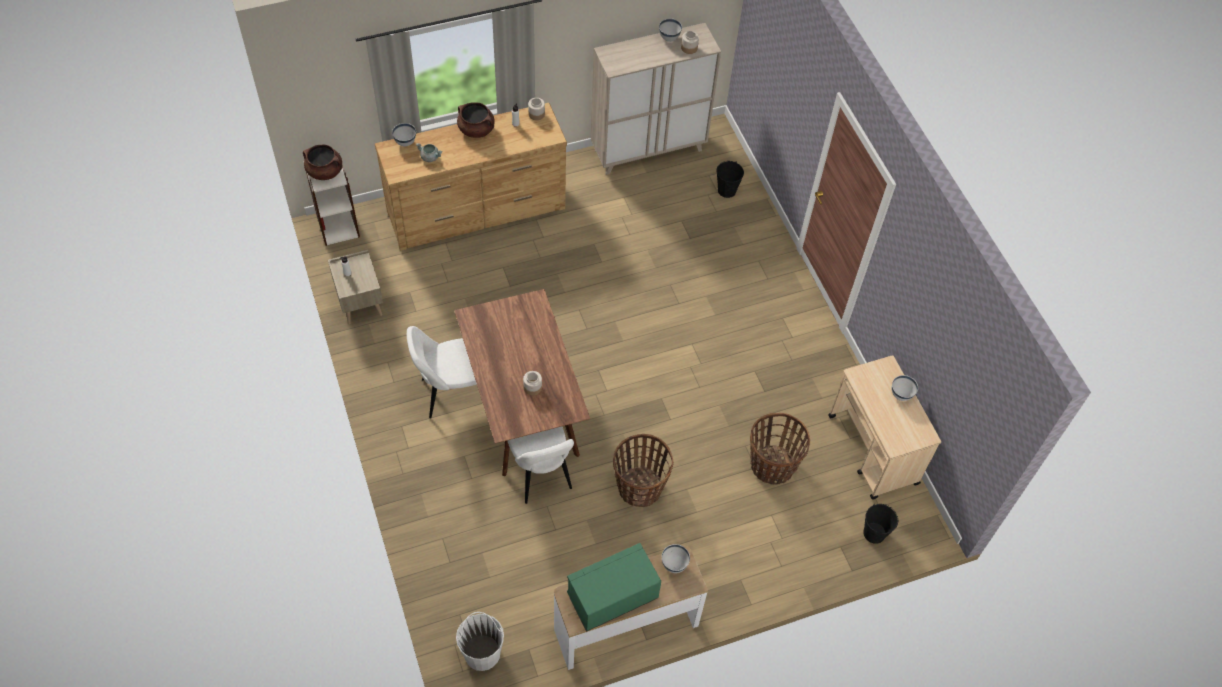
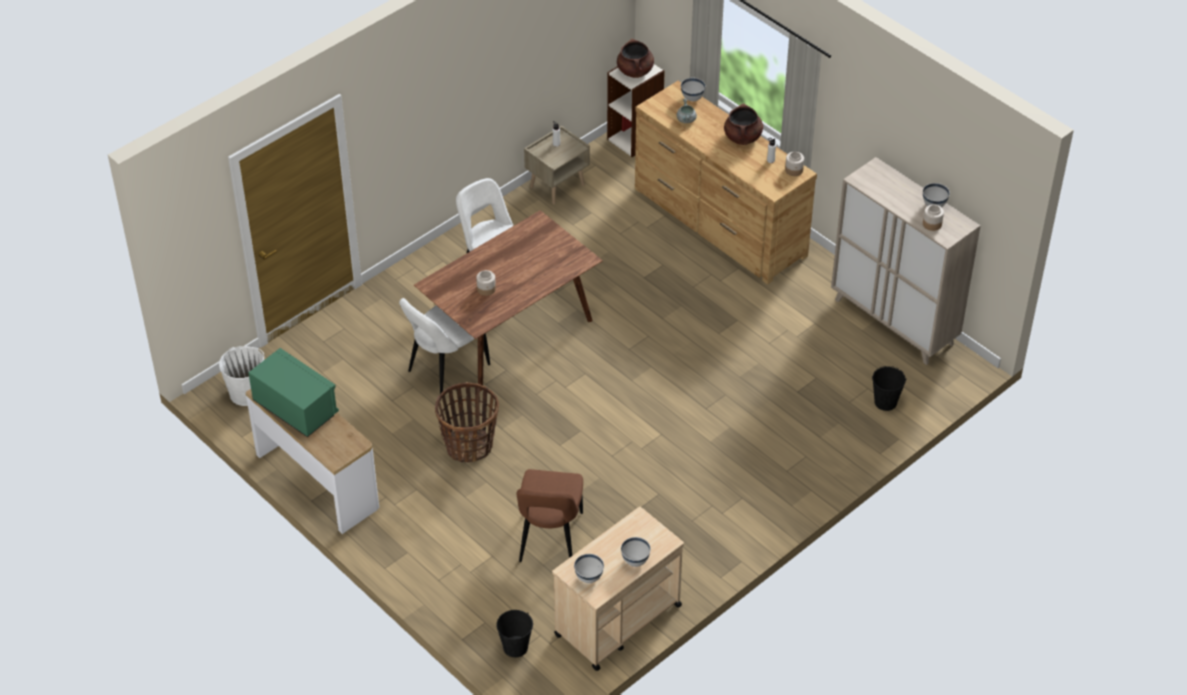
camera: 70 degrees right, 10 degrees down
white bowl [662,544,690,573] -> white bowl moved to [574,554,604,583]
basket [750,413,810,485] -> brown chair [516,469,583,562]

